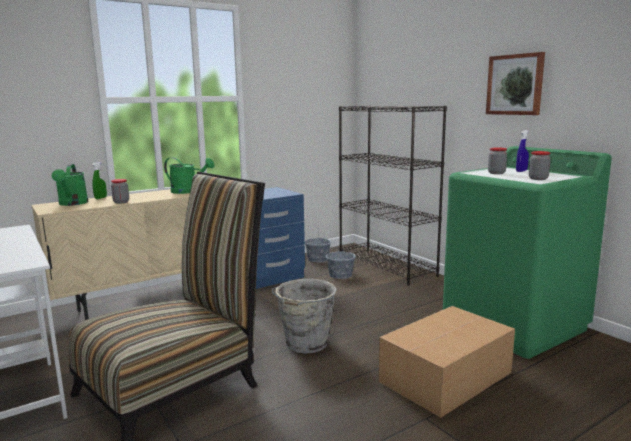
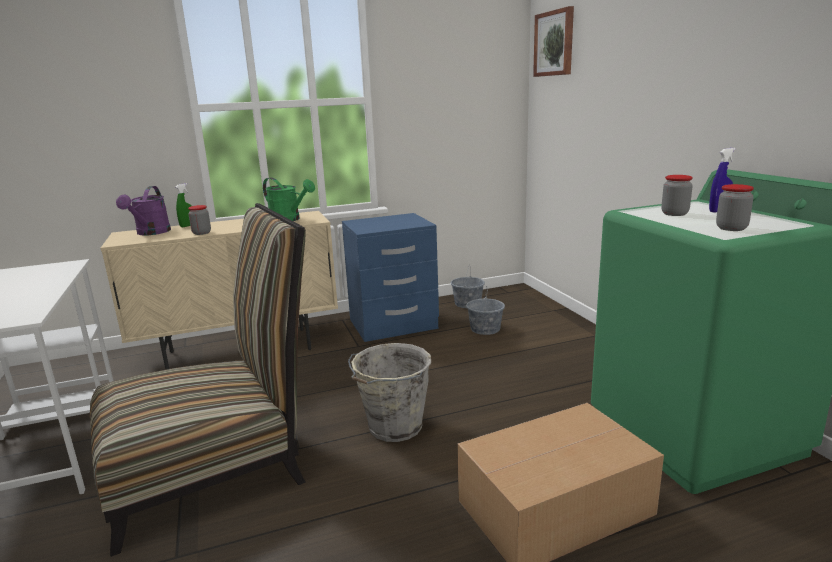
camera: 15 degrees right, 5 degrees up
green watering can [52,164,89,206] -> purple watering can [116,186,171,236]
black bookcase [339,106,447,286] -> none
picture [486,52,545,115] -> picture moved to [533,6,574,77]

